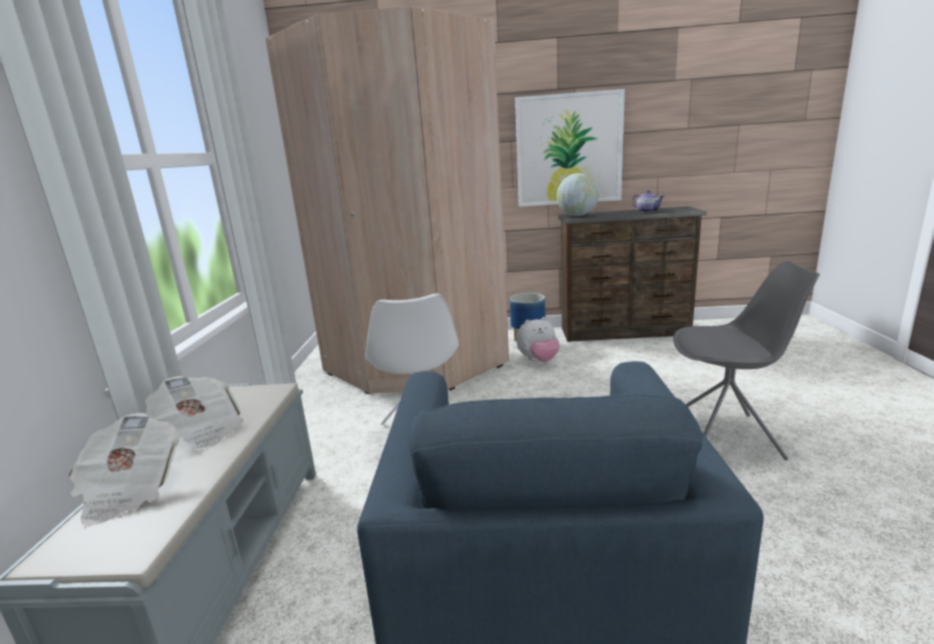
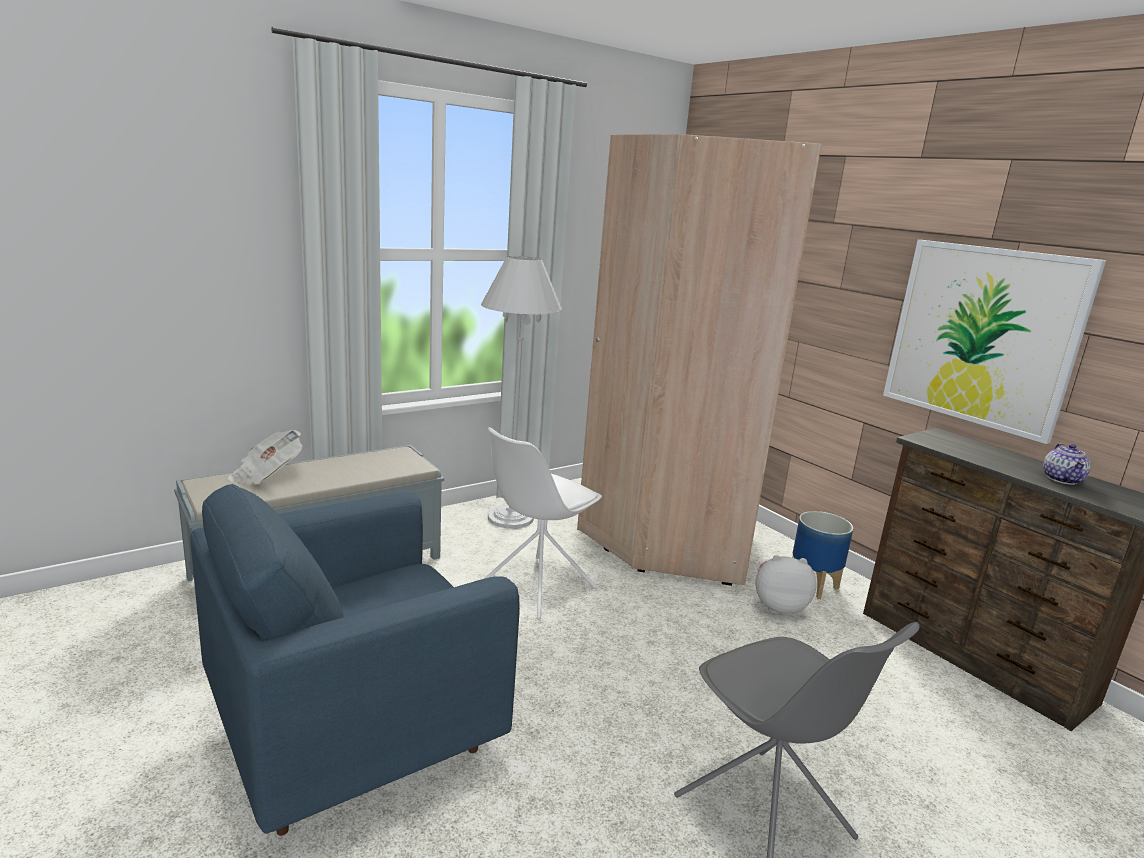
camera: 50 degrees right, 0 degrees up
newspaper [145,376,244,451] -> none
plush toy [516,317,560,362] -> plush toy turned 150 degrees clockwise [755,555,817,615]
globe [557,173,599,216] -> none
none -> white floor lamp [481,256,562,529]

